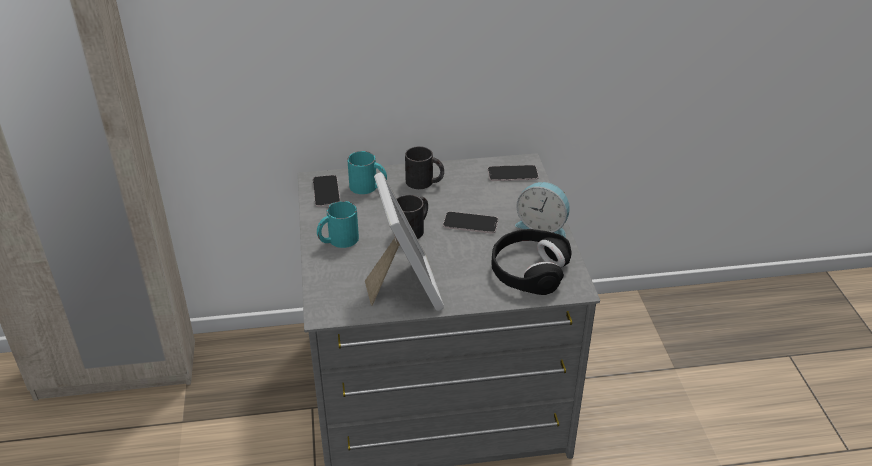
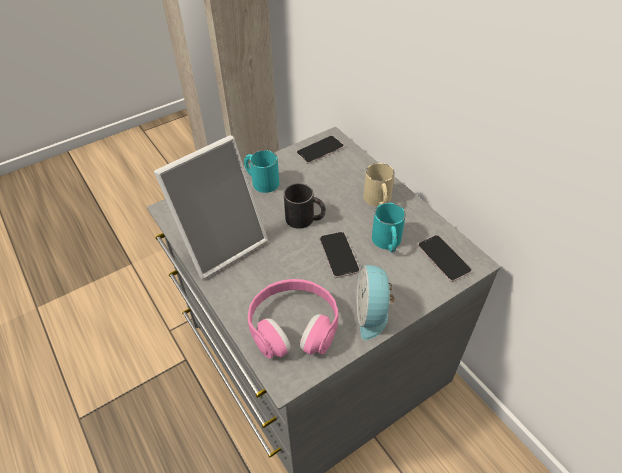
camera: 65 degrees right, 10 degrees up
turquoise mug [347,151,387,194] -> turquoise mug moved to [372,203,406,253]
black mug [405,146,444,189] -> beige mug [364,163,395,207]
black headphones [491,229,572,295] -> pink headphones [248,279,338,359]

